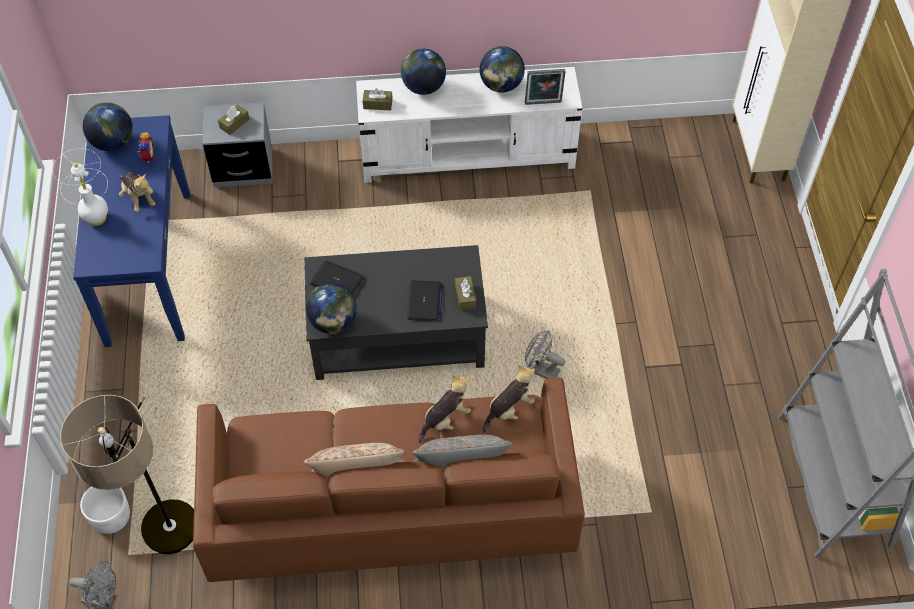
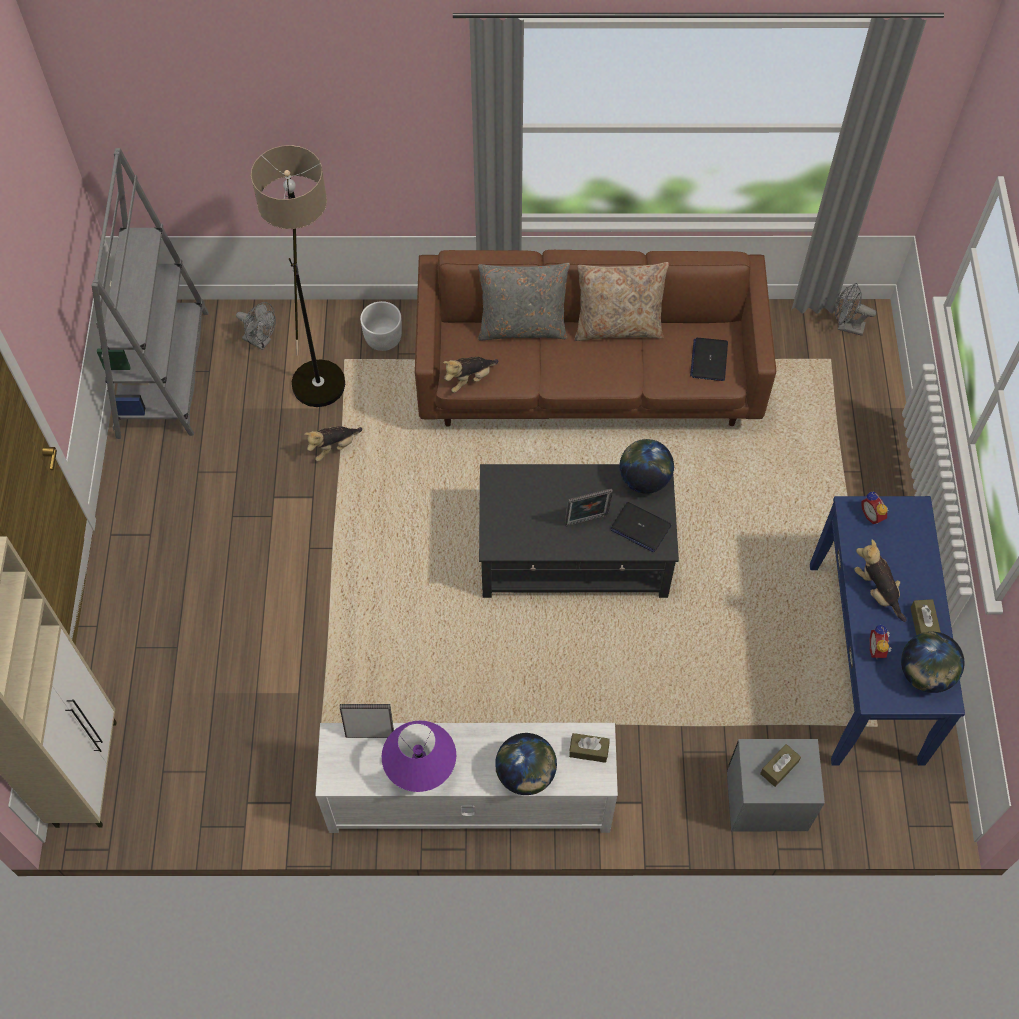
camera: 175 degrees left, 5 degrees up
white table lamp [52,149,108,226] -> none
floor lamp [60,395,194,554] -> floor lamp moved to [251,145,345,407]
white planter [80,487,130,534] -> white planter moved to [360,301,402,351]
laptop [407,280,443,321] -> laptop moved to [690,338,728,381]
plush toy [418,375,471,443] -> plush toy moved to [305,426,362,461]
brown tissue box [455,276,476,310] -> brown tissue box moved to [910,599,941,635]
globe [479,46,525,92] -> purple table lamp [382,721,456,792]
grey fan [525,330,566,379] -> grey fan moved to [236,302,276,350]
none -> picture frame [565,488,613,526]
none -> alarm clock [861,492,888,524]

